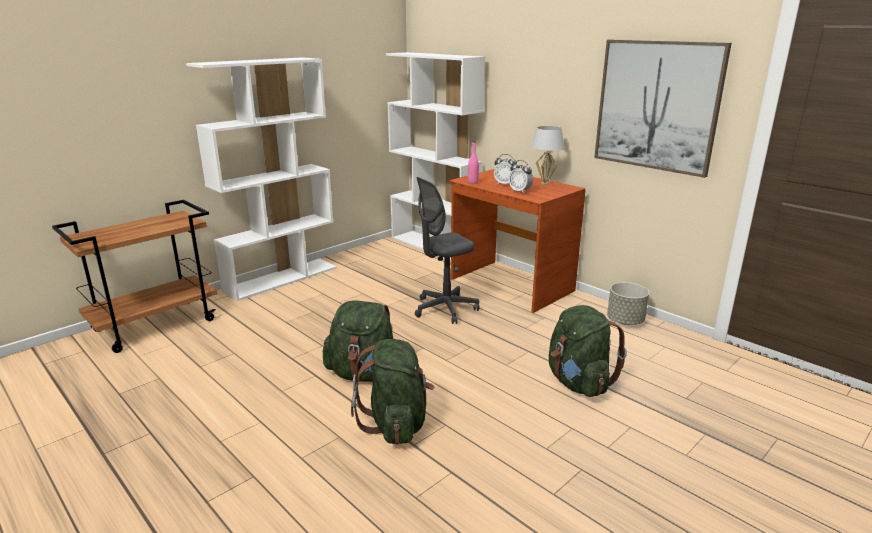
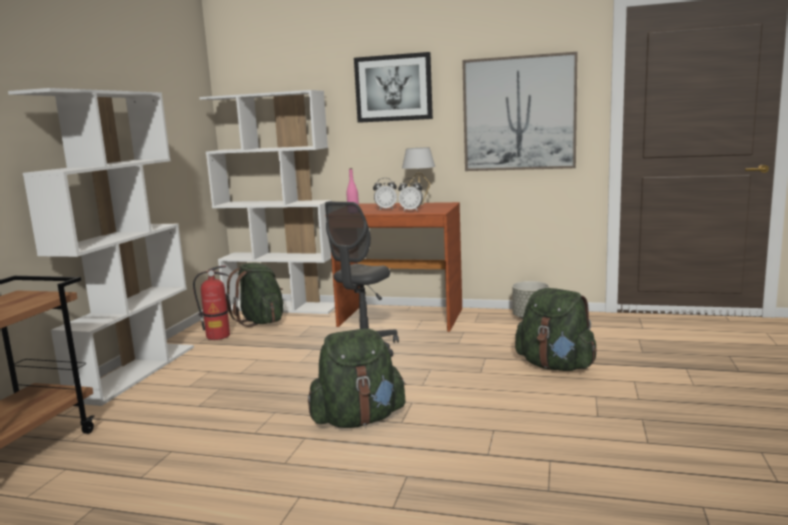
camera: 30 degrees left, 10 degrees down
green backpack [351,339,434,445] -> green backpack moved to [226,262,283,327]
none -> fire extinguisher [193,266,230,340]
none -> picture [354,52,433,123]

